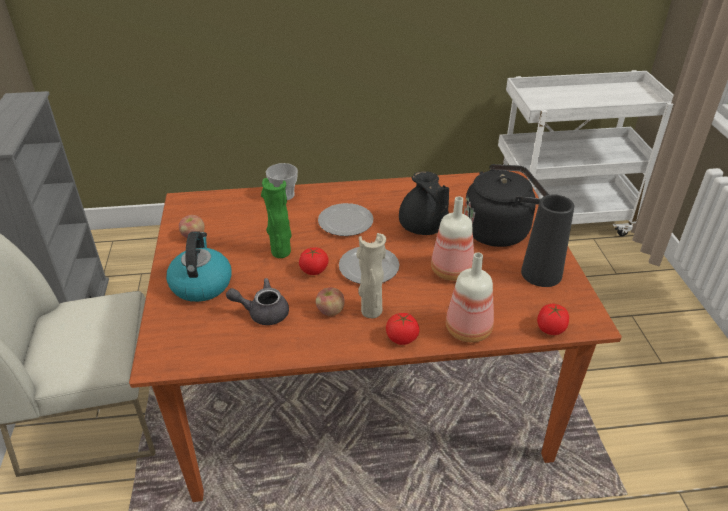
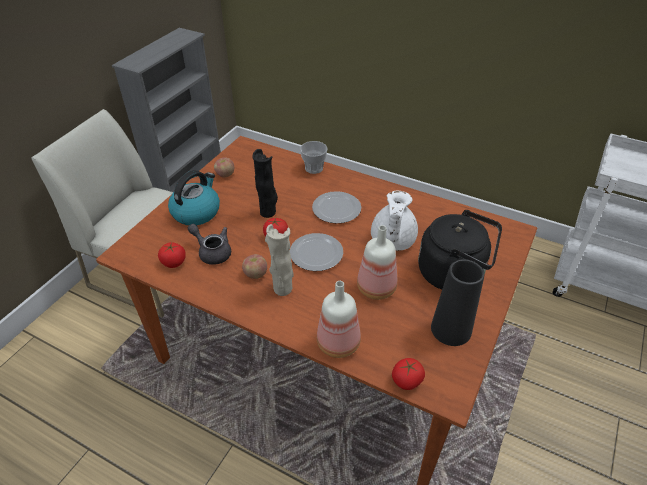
camera: 35 degrees right, 5 degrees up
green vase [261,178,292,258] -> black vase [252,149,278,218]
tomato [386,313,419,345] -> tomato moved to [158,242,186,268]
black teapot [399,171,449,235] -> white teapot [371,191,418,251]

